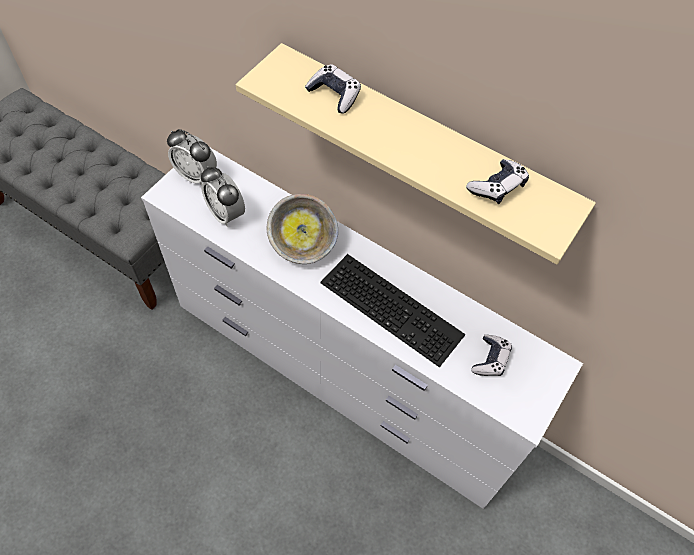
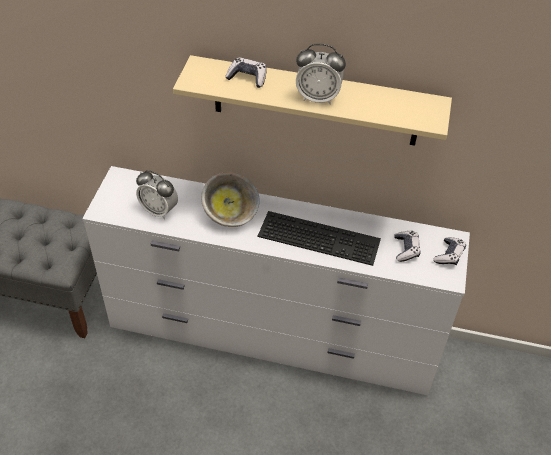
camera: 20 degrees left, 10 degrees down
alarm clock [167,129,217,185] -> alarm clock moved to [296,44,346,105]
game controller [466,159,529,204] -> game controller moved to [433,237,466,265]

